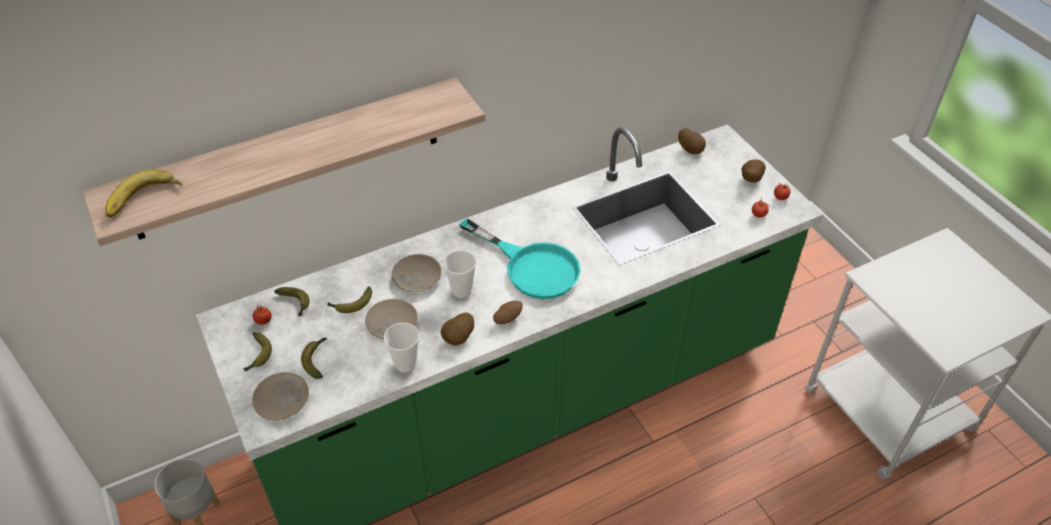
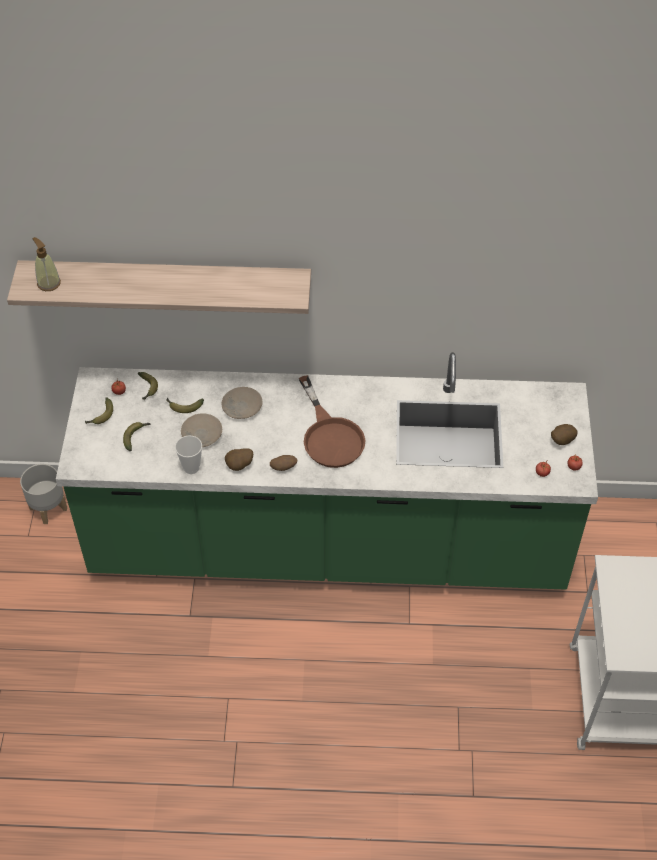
camera: 30 degrees right, 5 degrees up
banana [105,169,182,218] -> soap dispenser [32,237,61,291]
beige plate [252,372,309,421] -> none
cup [443,250,476,298] -> none
turquoise frying pan [459,218,581,299] -> brown frying pan [299,375,366,468]
potato [678,128,706,154] -> none

